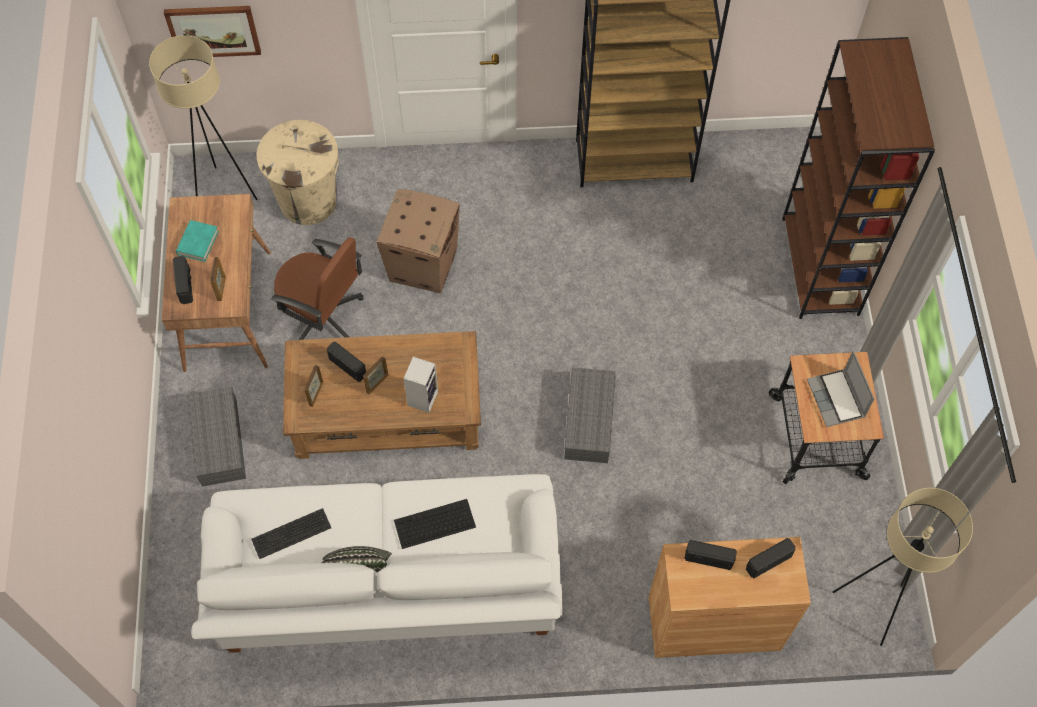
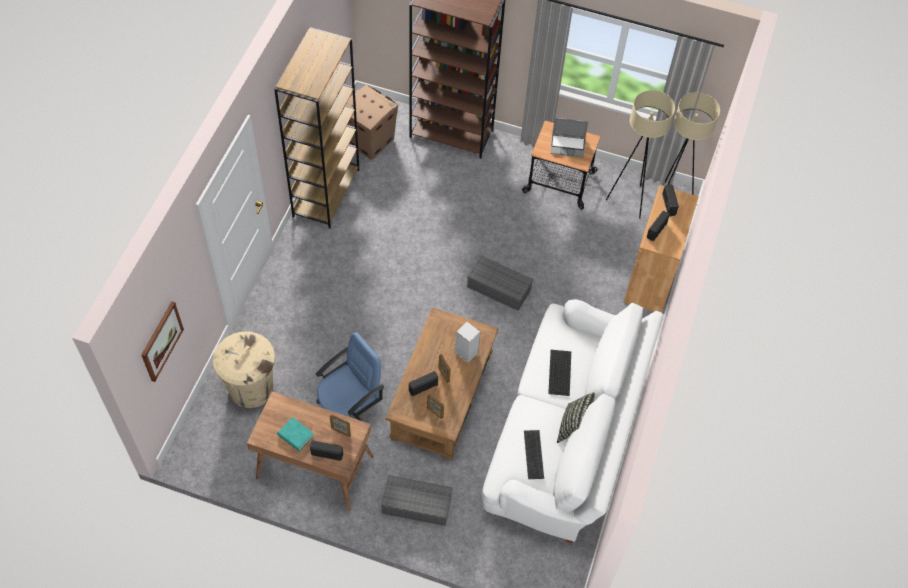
camera: 70 degrees left, 5 degrees down
beige floor lamp [149,35,258,200] -> beige floor lamp moved to [606,90,675,219]
brown office chair [271,237,364,340] -> blue office chair [316,332,384,421]
cardboard box [376,189,460,293] -> cardboard box moved to [346,85,398,160]

